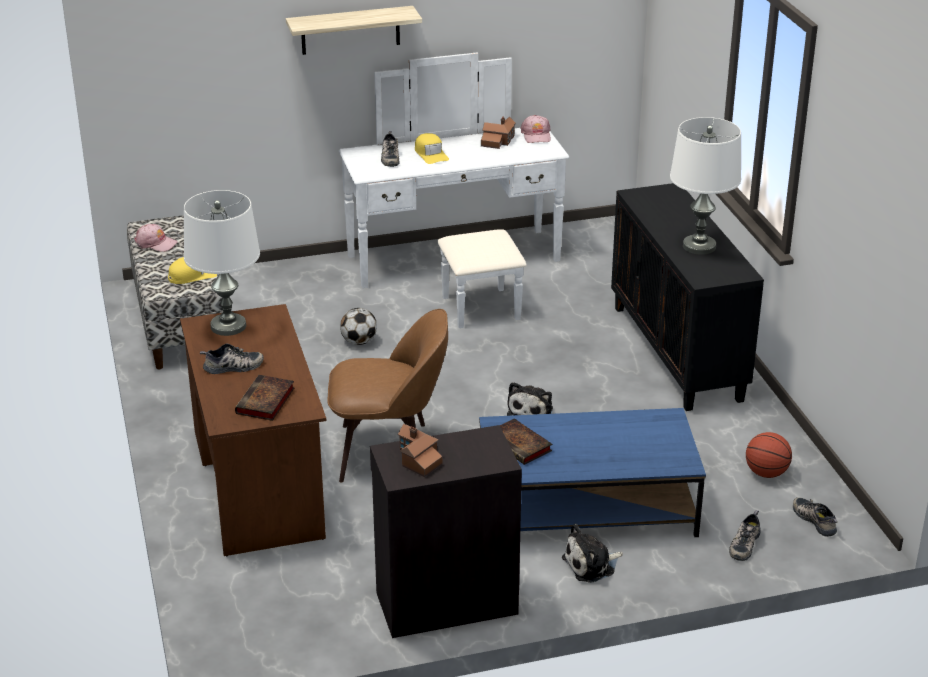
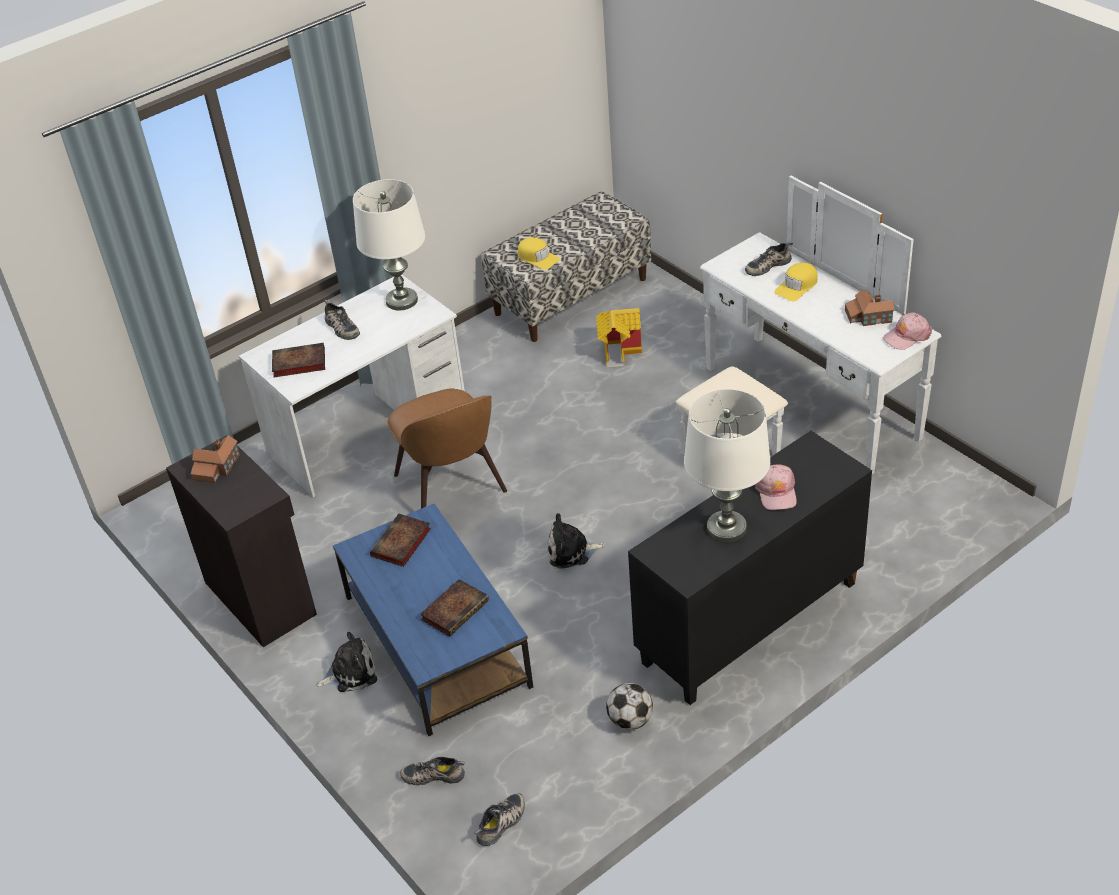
camera: 70 degrees right, 10 degrees up
pink cap [134,224,178,252] -> pink cap moved to [755,464,797,510]
brown desk [180,304,326,556] -> white desk [239,275,465,497]
shelf [286,6,422,55] -> none
football [340,308,377,345] -> football moved to [606,683,653,730]
plush toy [562,524,623,583] -> plush toy turned 120 degrees clockwise [316,632,377,692]
basketball [746,432,792,478] -> none
none -> book [420,579,489,637]
none -> toy house [596,308,642,367]

